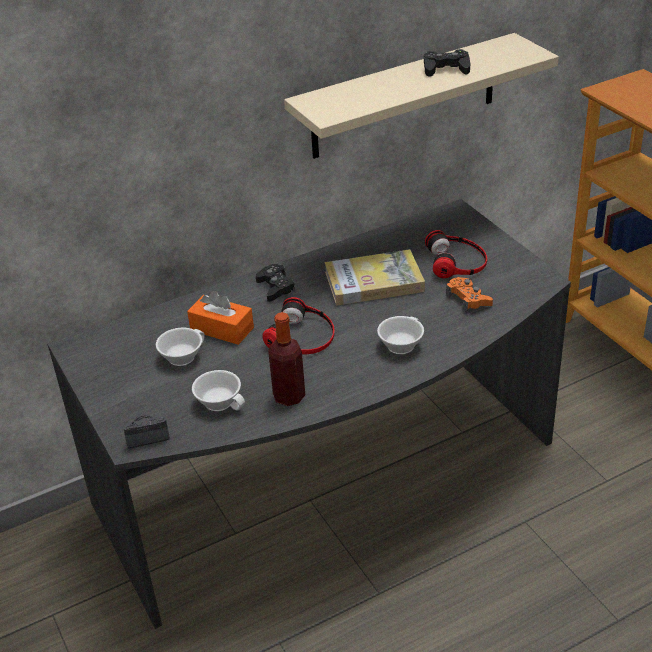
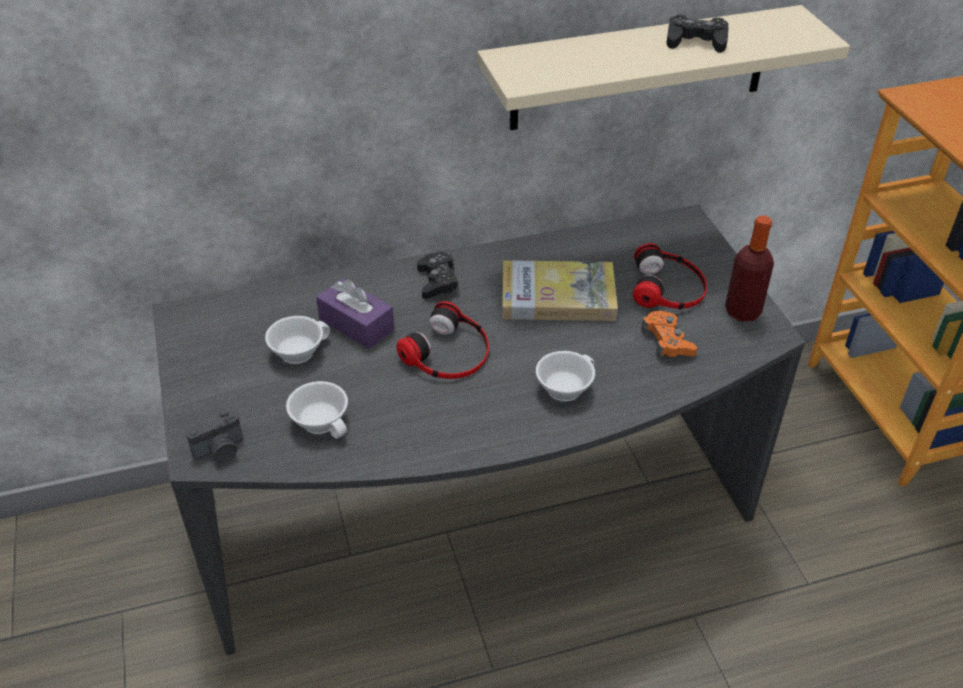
camera: 10 degrees right, 5 degrees up
camera [123,414,170,448] -> camera turned 150 degrees clockwise [186,411,243,463]
orange tissue box [187,291,254,345] -> purple tissue box [316,278,394,349]
bottle [268,312,305,406] -> bottle moved to [725,216,774,321]

